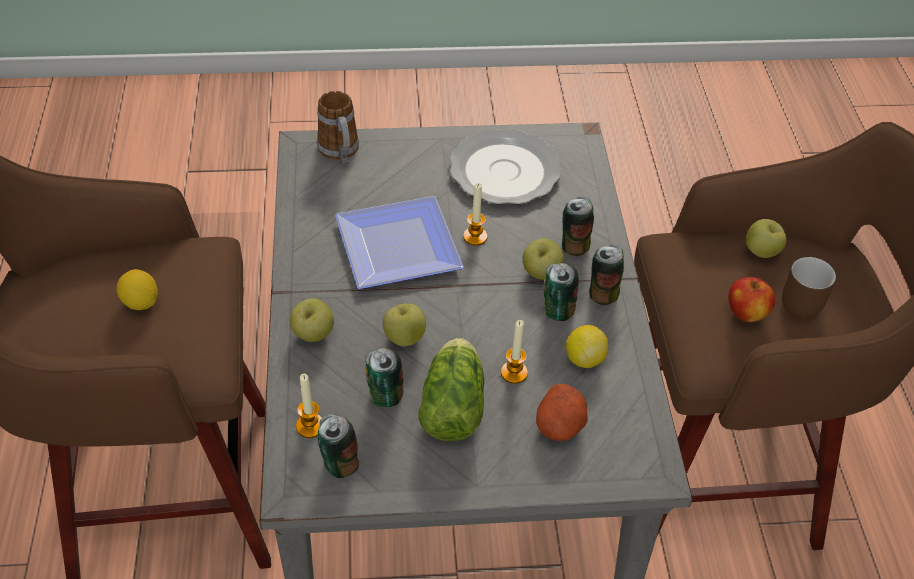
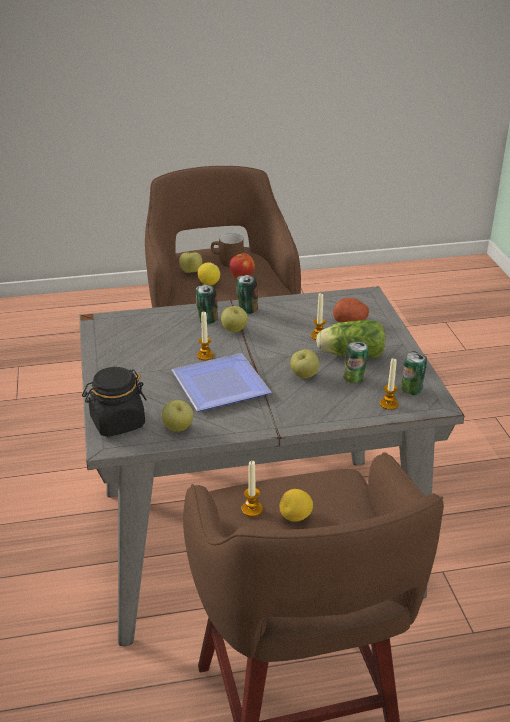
camera: 95 degrees left, 15 degrees down
apple [290,298,334,342] -> apple moved to [162,400,193,432]
mug [317,91,359,163] -> black jar [82,367,147,437]
plate [450,129,561,205] -> none
can [543,263,579,321] -> none
lemon [566,325,608,368] -> lemon moved to [198,262,220,285]
none -> candle [241,461,263,517]

